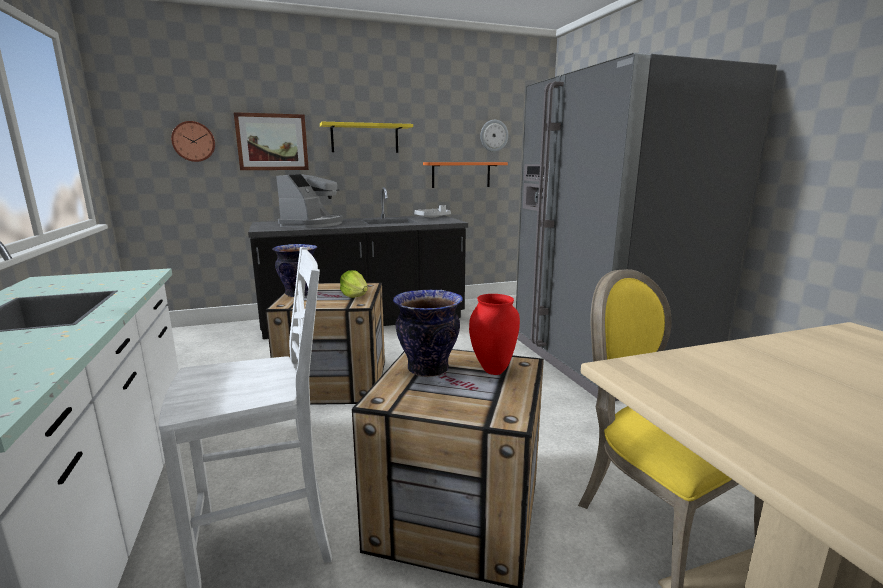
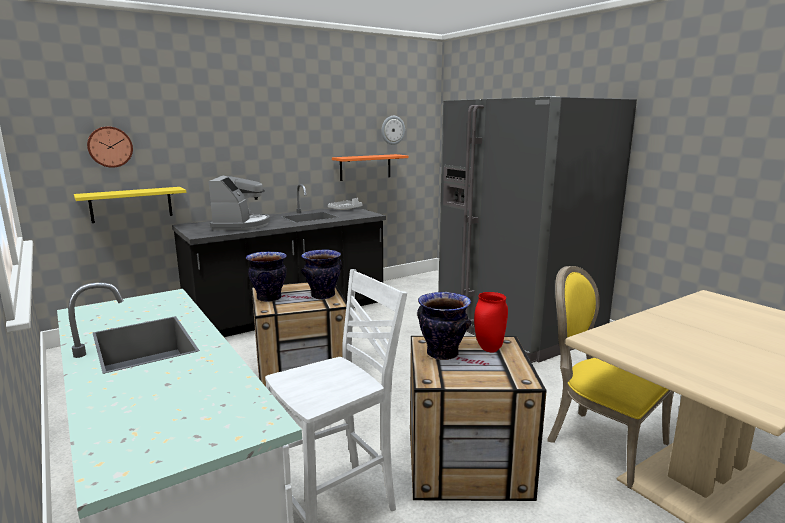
camera: 15 degrees left, 0 degrees up
picture [234,112,309,170] -> none
yellow shelf [320,122,413,153] -> yellow shelf moved to [74,187,186,223]
lettuce [340,270,368,298] -> vase [301,250,342,300]

